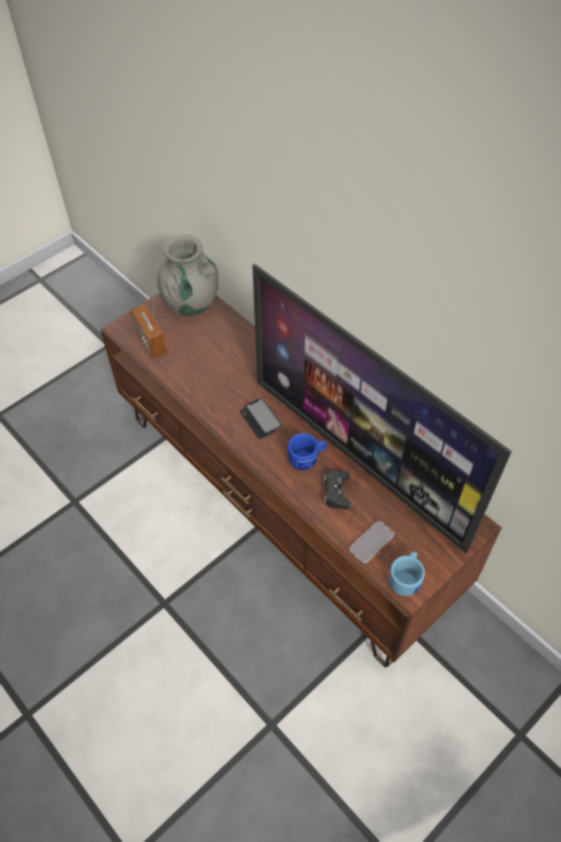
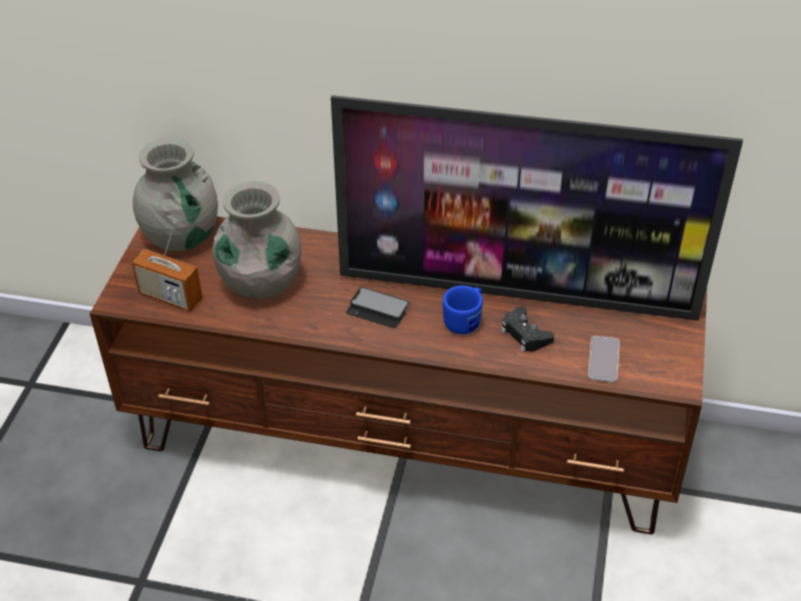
camera: 35 degrees left, 10 degrees down
blue mug [389,551,425,596] -> none
none -> grey vase [212,181,302,299]

